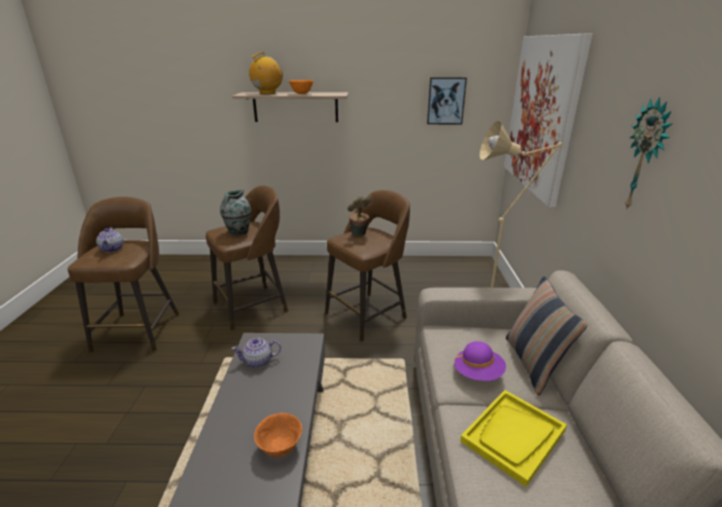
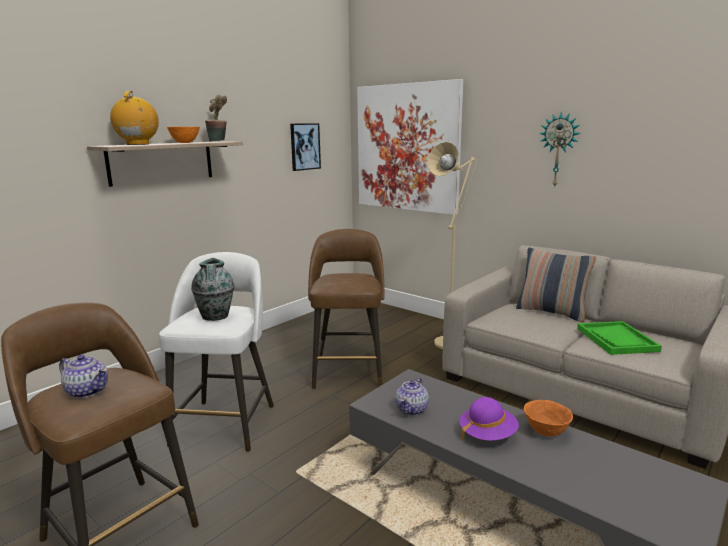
camera: 50 degrees left, 10 degrees down
brown stool [206,186,288,330] -> white stool [159,252,274,452]
potted plant [347,194,371,236] -> potted plant moved to [205,95,227,142]
purple hat [454,341,506,381] -> purple hat moved to [459,397,519,441]
yellow tray [460,390,567,487] -> green tray [577,321,662,355]

